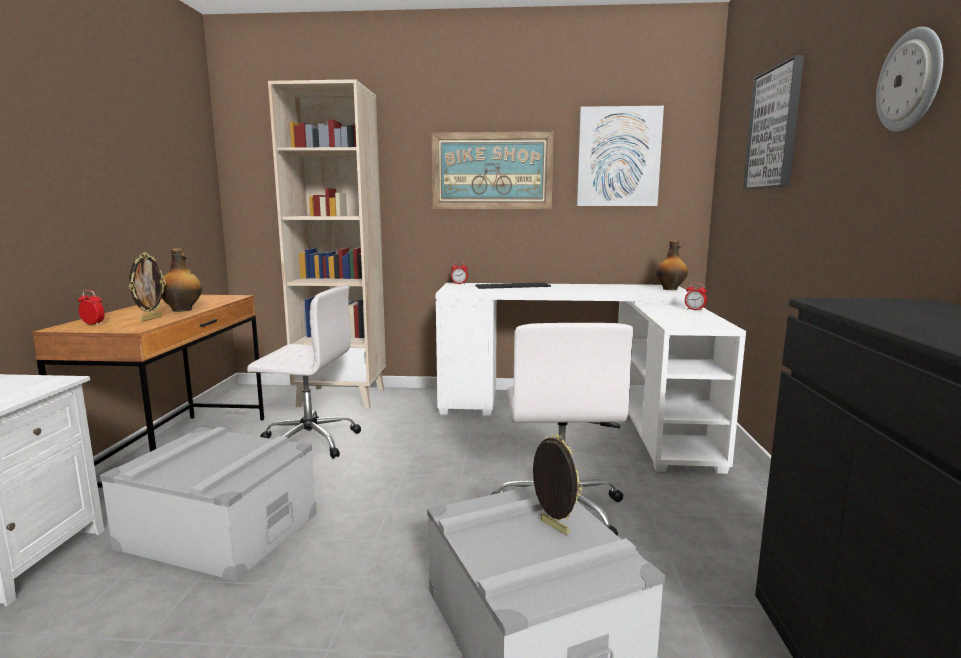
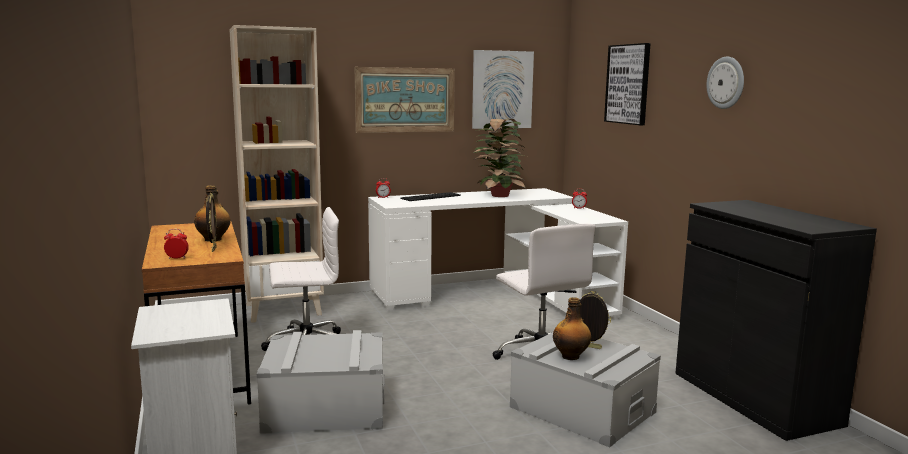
camera: 25 degrees left, 0 degrees up
bottle [656,240,688,290] -> bottle moved to [553,297,591,360]
none -> potted plant [473,119,526,197]

